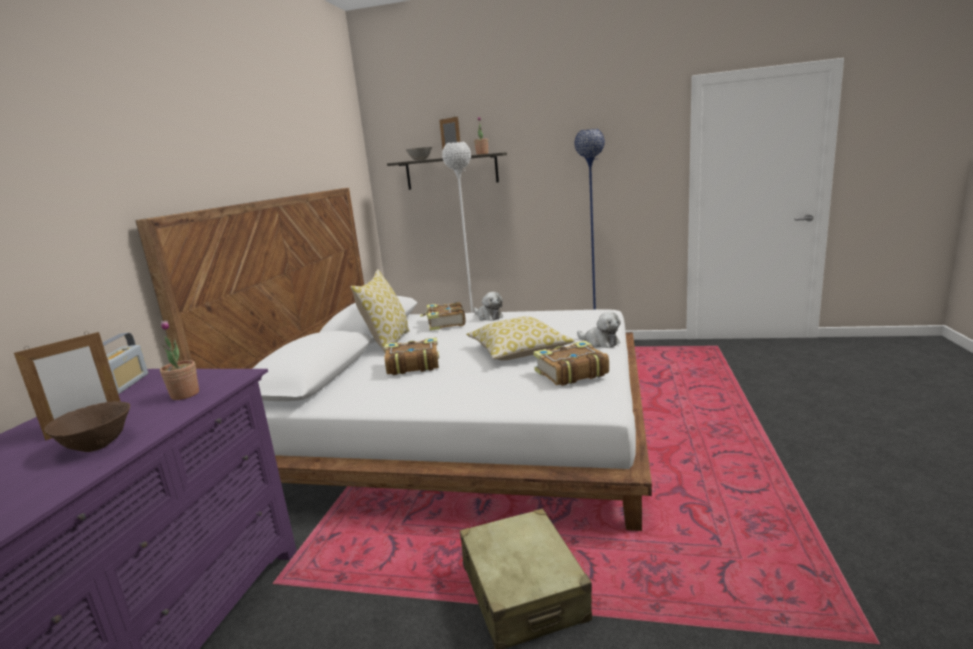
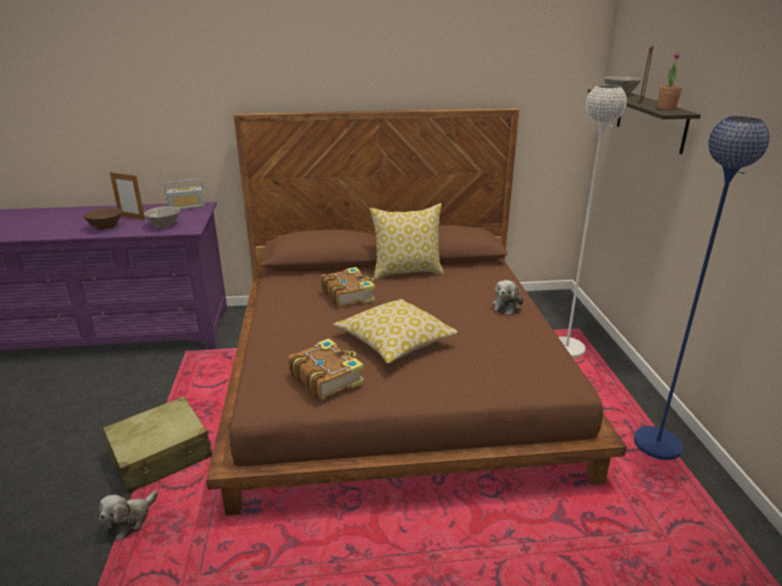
camera: 70 degrees right, 10 degrees up
white bed [136,188,652,531] -> brown bed [206,108,627,516]
potted plant [160,320,199,400] -> grey bowl [144,206,180,227]
book [420,302,466,331] -> none
plush toy [577,312,621,348] -> plush toy moved to [99,491,158,540]

